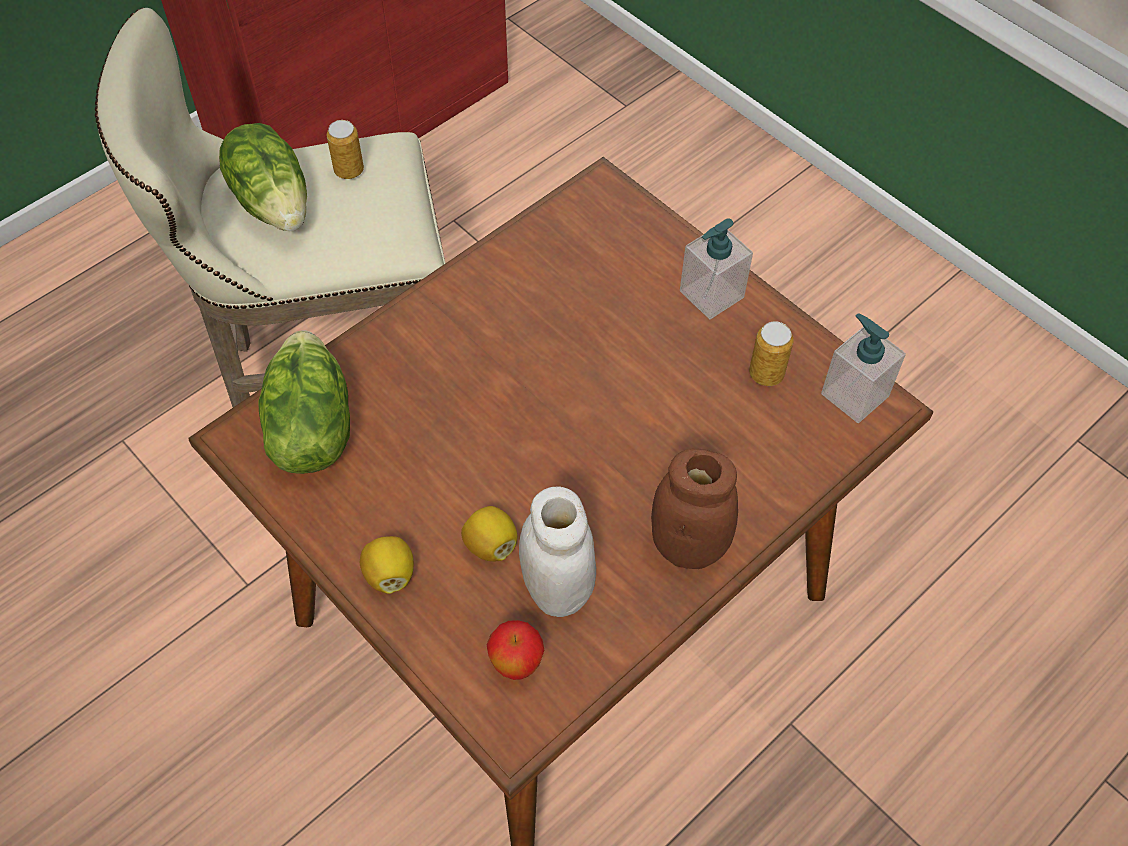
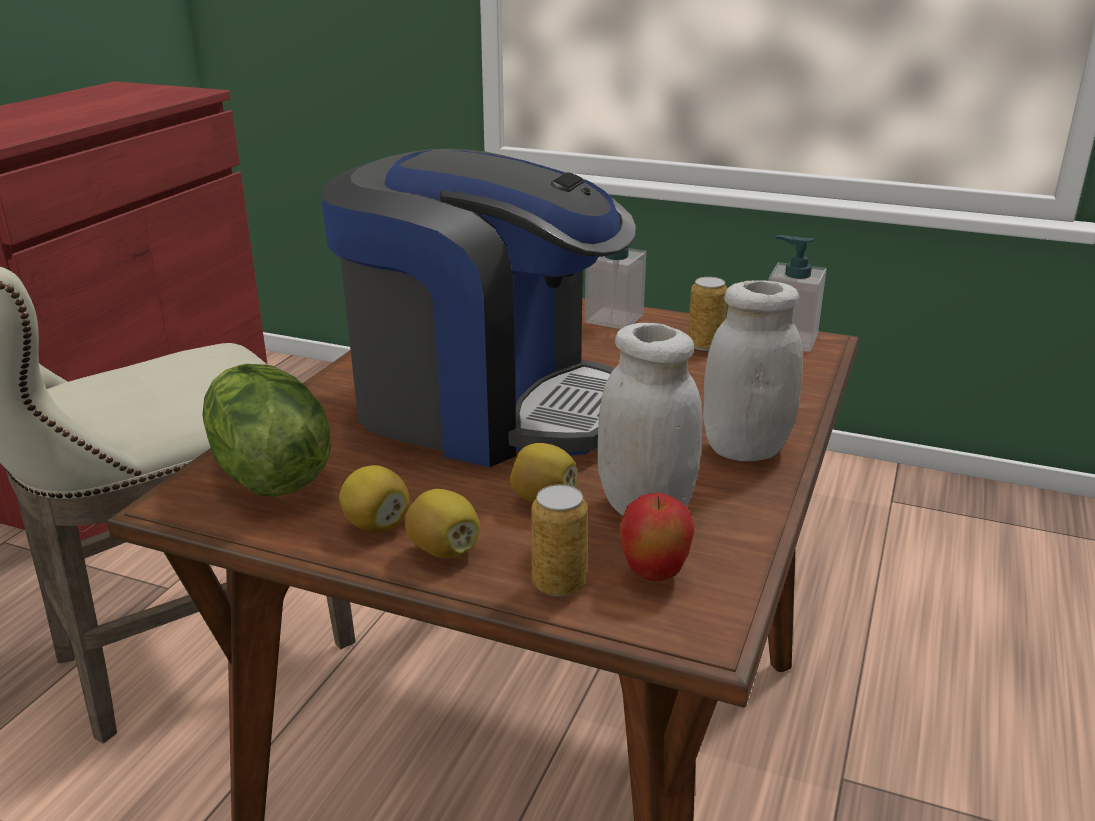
camera: 25 degrees left, 30 degrees down
lettuce [219,123,307,231] -> none
can [327,120,364,179] -> can moved to [531,485,588,596]
brown jar [651,448,738,569] -> white jar [703,280,803,461]
none -> coffee machine [321,149,636,467]
none -> lemon [339,465,410,532]

